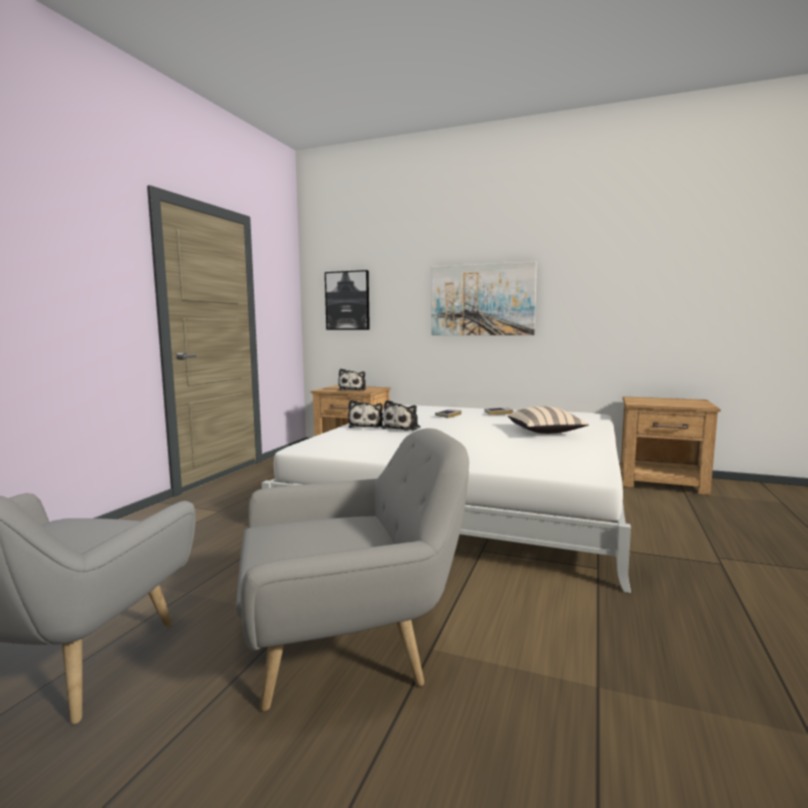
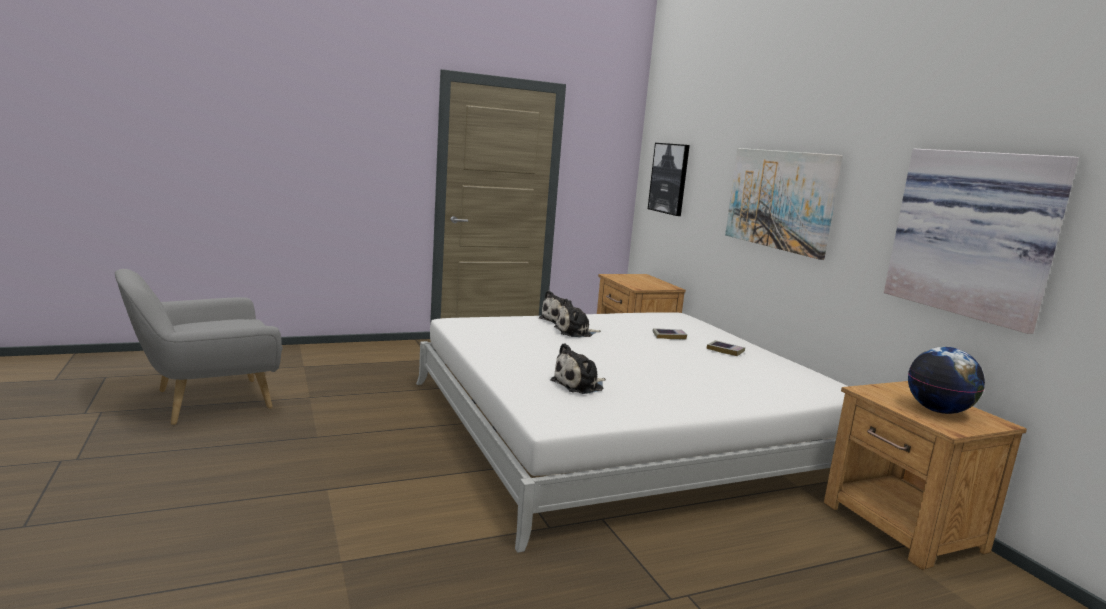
camera: 45 degrees right, 5 degrees up
grey armchair [236,428,469,712] -> none
plush toy [338,369,366,390] -> plush toy moved to [551,343,606,394]
beige pillow [508,406,589,434] -> none
none -> picture [884,149,1079,334]
none -> globe [908,347,985,414]

